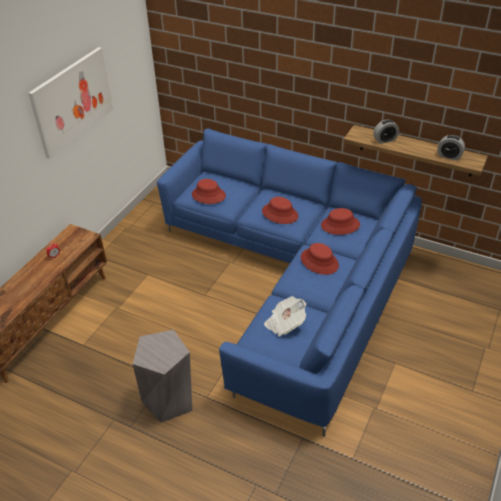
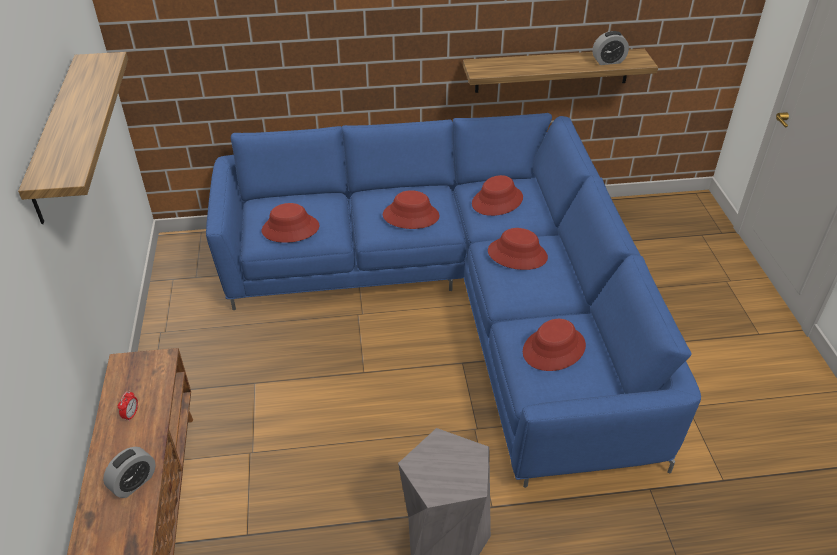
camera: 35 degrees left, 0 degrees up
picture [28,47,113,159] -> shelf [18,52,128,224]
newspaper [264,296,306,337] -> red hat [523,319,586,371]
alarm clock [373,119,399,144] -> alarm clock moved to [103,447,155,498]

